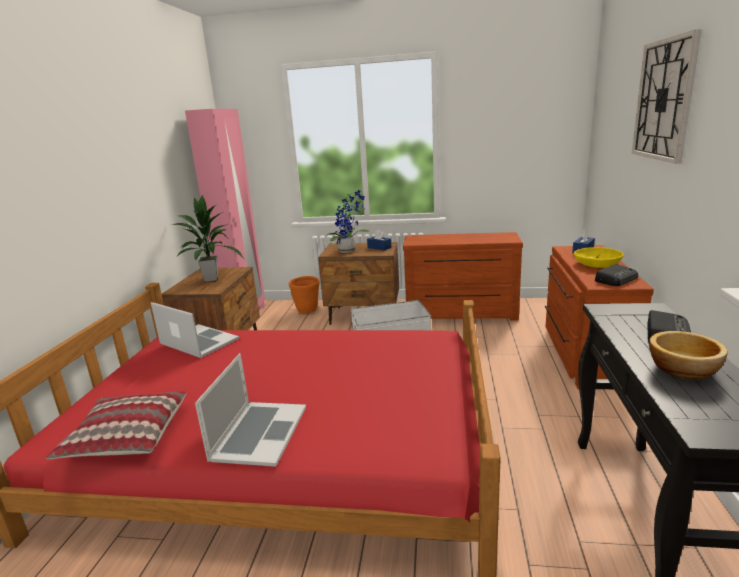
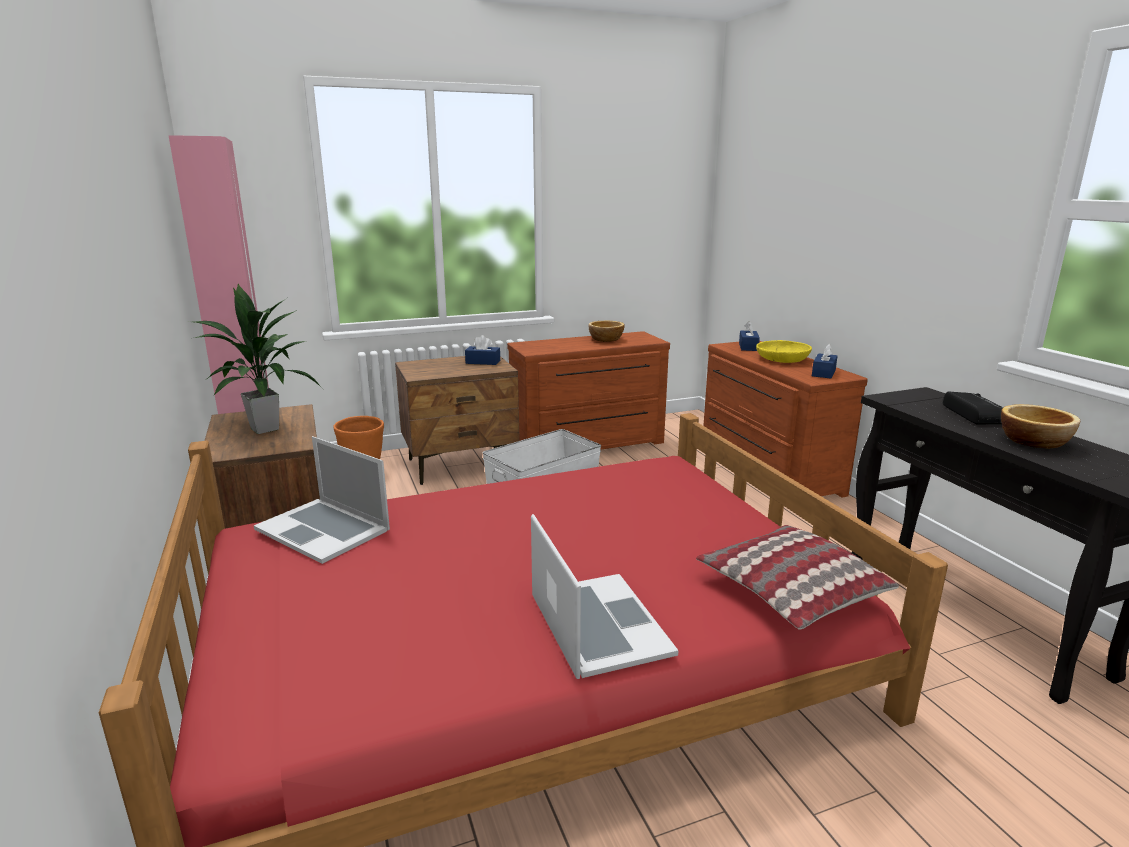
camera: 30 degrees left, 0 degrees up
pillow [46,391,186,459] -> pillow moved to [696,525,899,630]
laptop [151,302,239,358] -> laptop turned 150 degrees counterclockwise [254,436,390,564]
potted plant [327,190,370,253] -> none
radio [595,264,638,286] -> blue tissue box [812,344,838,379]
wall clock [632,29,701,164] -> none
none -> bowl [588,321,625,342]

